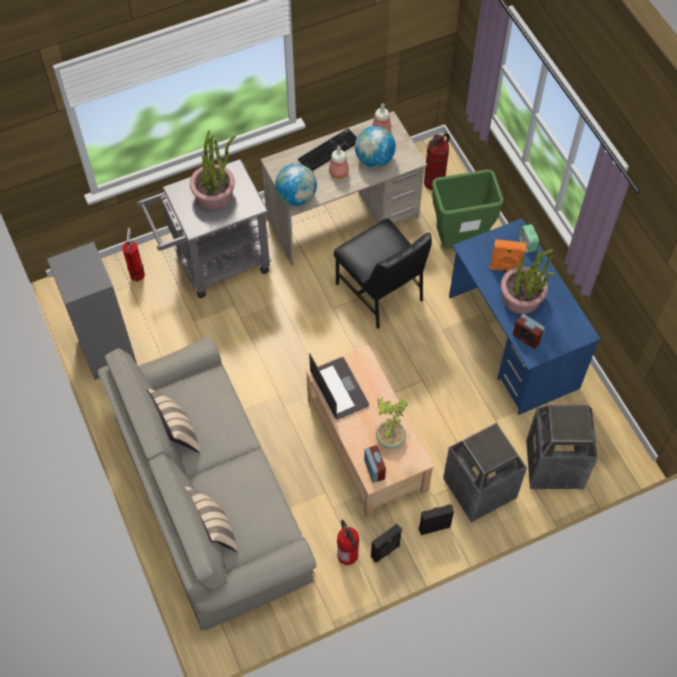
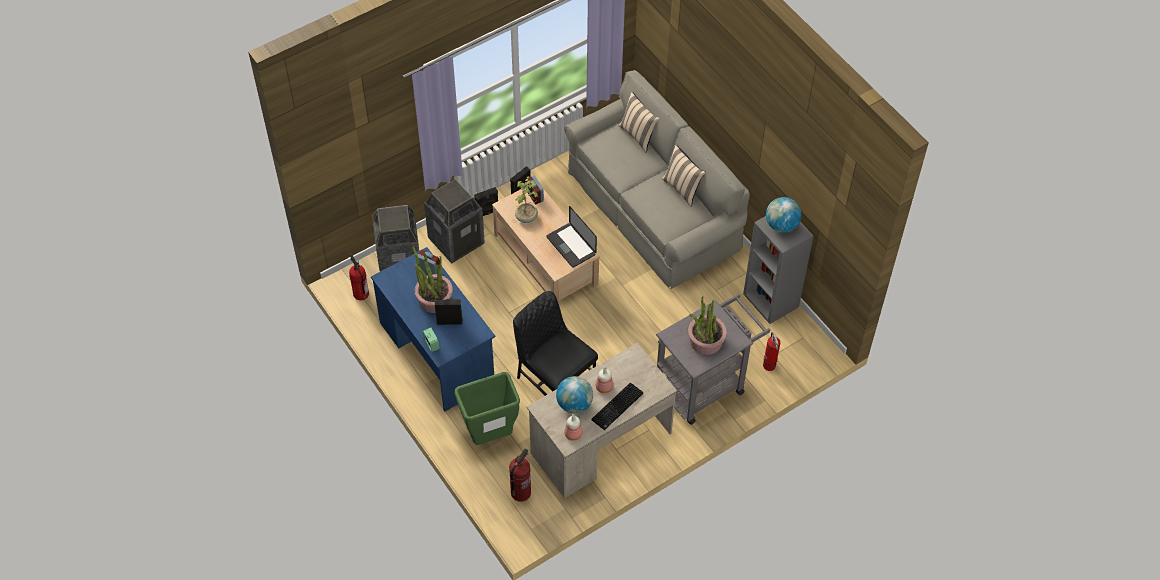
camera: 170 degrees right, 5 degrees down
globe [275,164,317,206] -> globe moved to [766,197,802,233]
fire extinguisher [337,520,359,565] -> fire extinguisher moved to [349,253,369,300]
orange speaker [490,239,526,272] -> black speaker [434,299,463,325]

